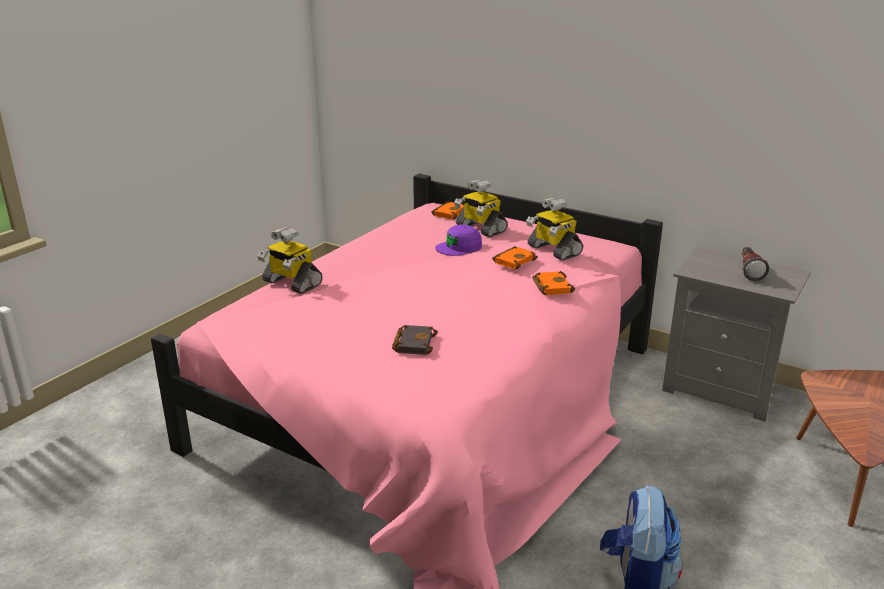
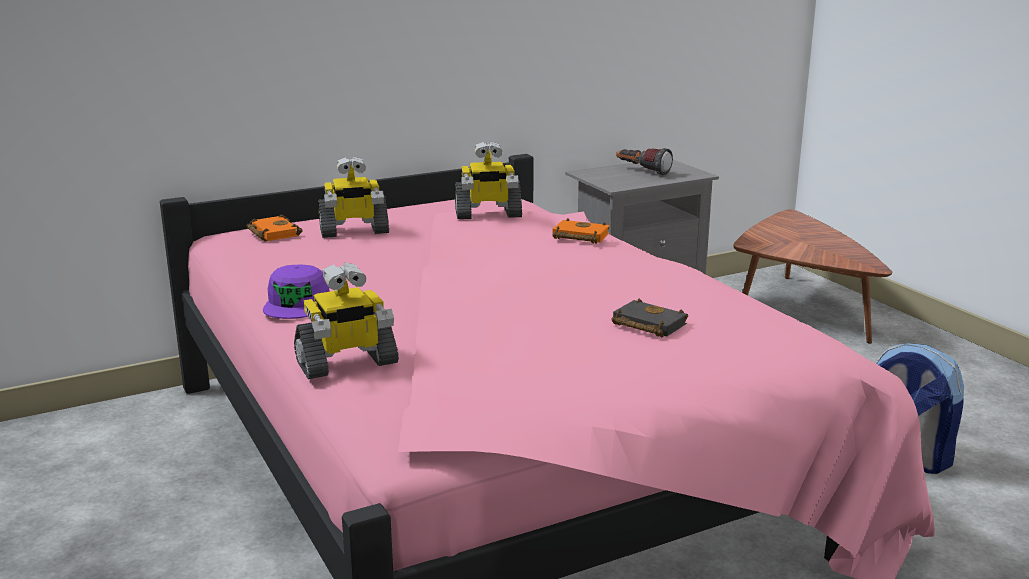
camera: 60 degrees left, 5 degrees down
purple cap [435,224,482,256] -> purple cap moved to [263,265,330,319]
orange book [492,246,538,270] -> none

